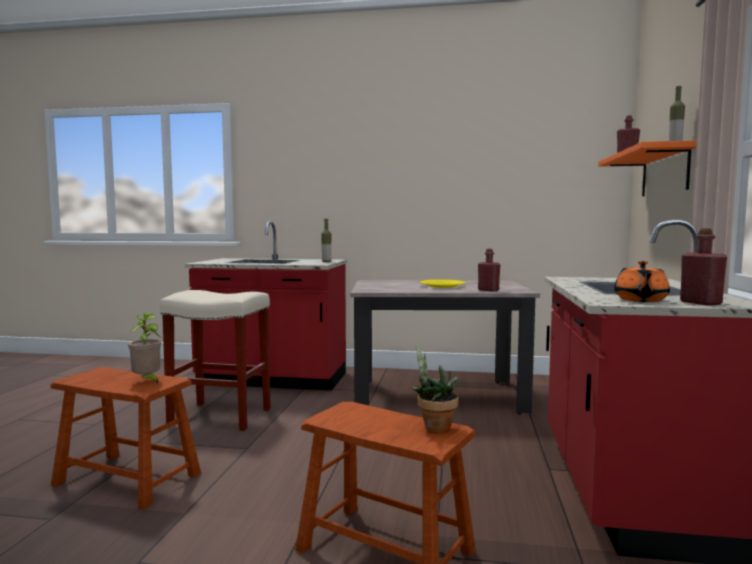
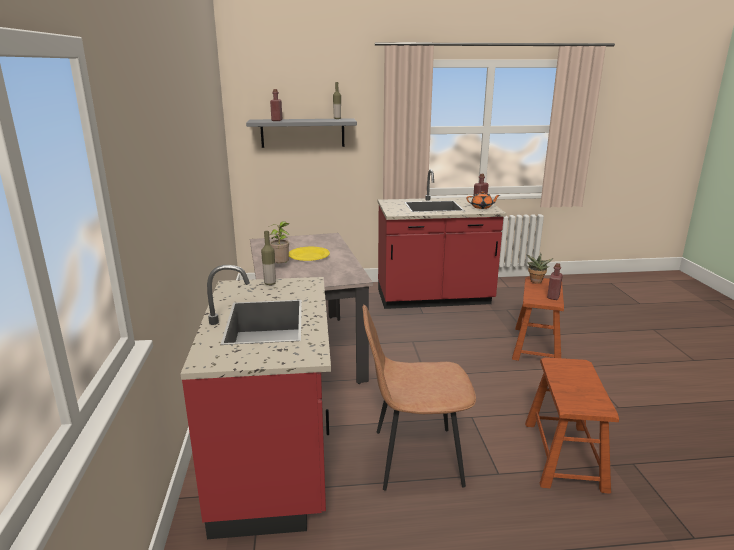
camera: 105 degrees left, 15 degrees up
potted plant [128,313,161,385] -> potted plant moved to [268,221,290,263]
beige stool [160,290,271,431] -> brown chair [362,304,476,491]
red bottle [478,249,500,292] -> red bottle moved to [547,263,563,300]
orange shelf [598,140,697,196] -> grey shelf [246,119,357,148]

